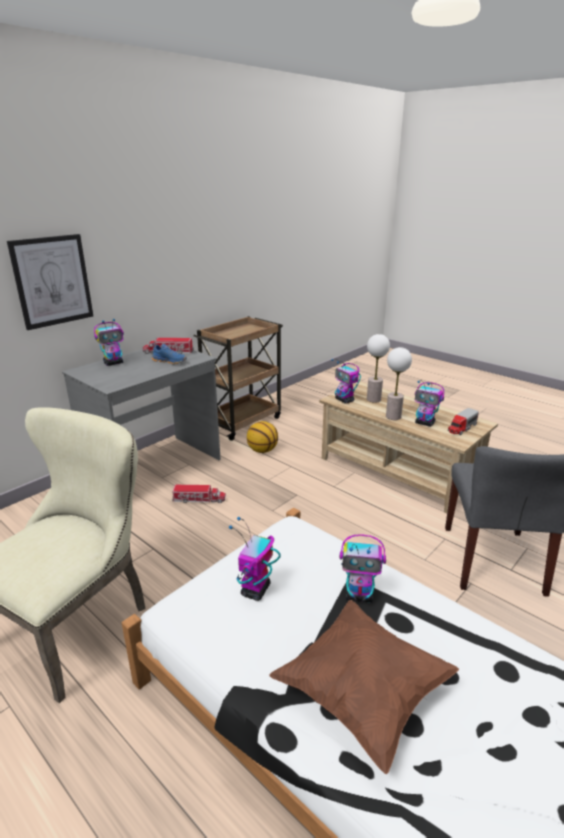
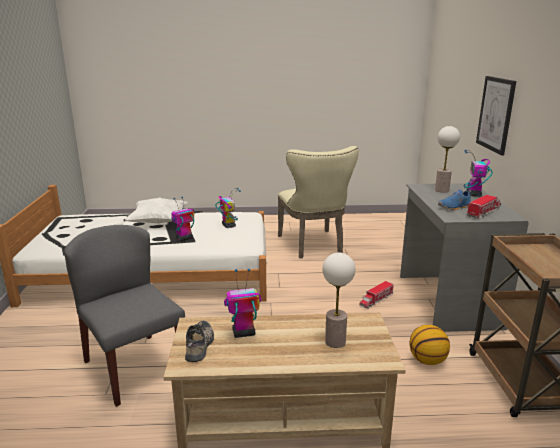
camera: 135 degrees right, 5 degrees down
brown pillow [270,600,459,774] -> white pillow [125,197,187,223]
toy robot [331,359,361,404] -> none
table lamp [386,347,412,420] -> table lamp moved to [435,126,460,193]
toy truck [448,408,479,435] -> shoe [185,320,214,362]

